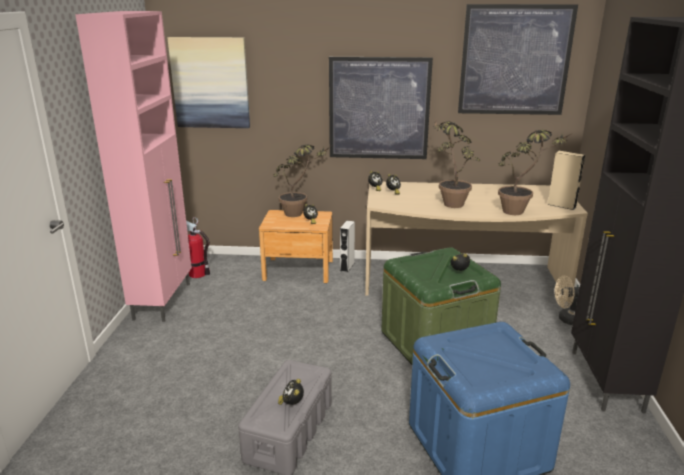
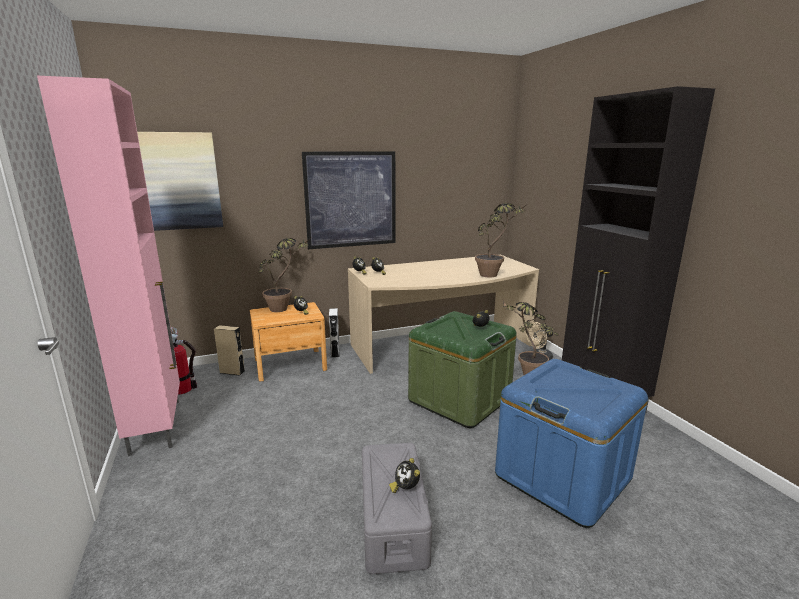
camera: 25 degrees left, 5 degrees down
potted plant [433,121,480,208] -> potted plant moved to [502,299,558,375]
picture [458,4,578,115] -> none
beige speaker [547,151,585,210] -> beige speaker moved to [214,325,245,376]

